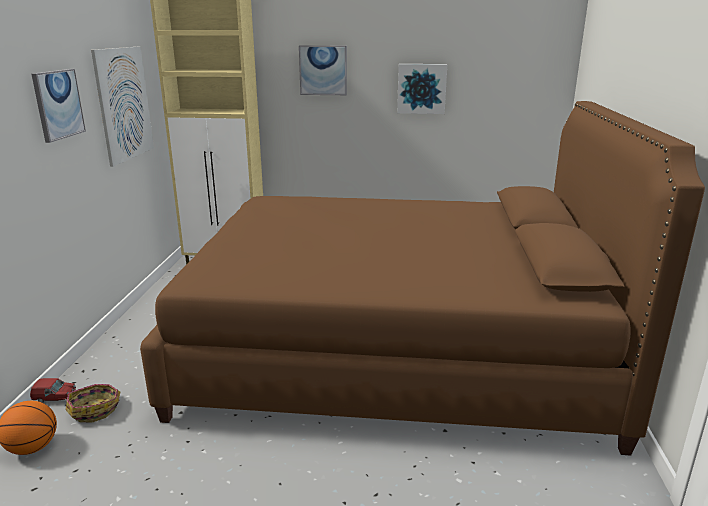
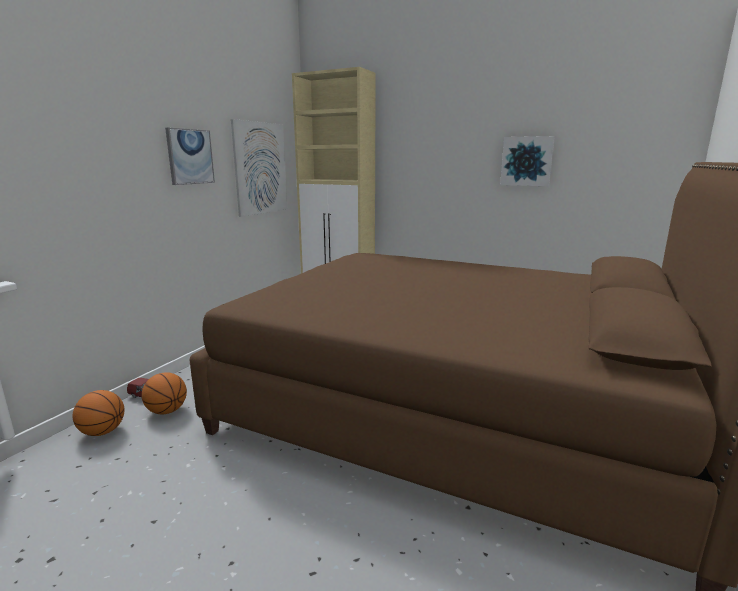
camera: 20 degrees right, 5 degrees down
basket [66,384,120,422] -> basketball [142,372,187,414]
picture [299,45,347,95] -> none

